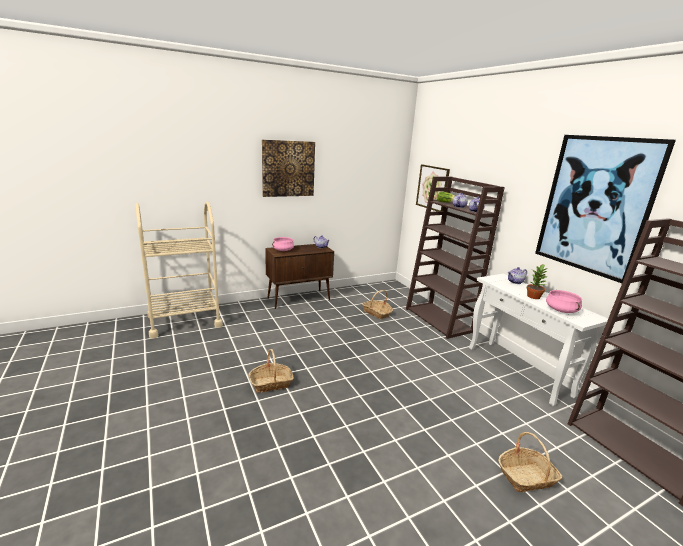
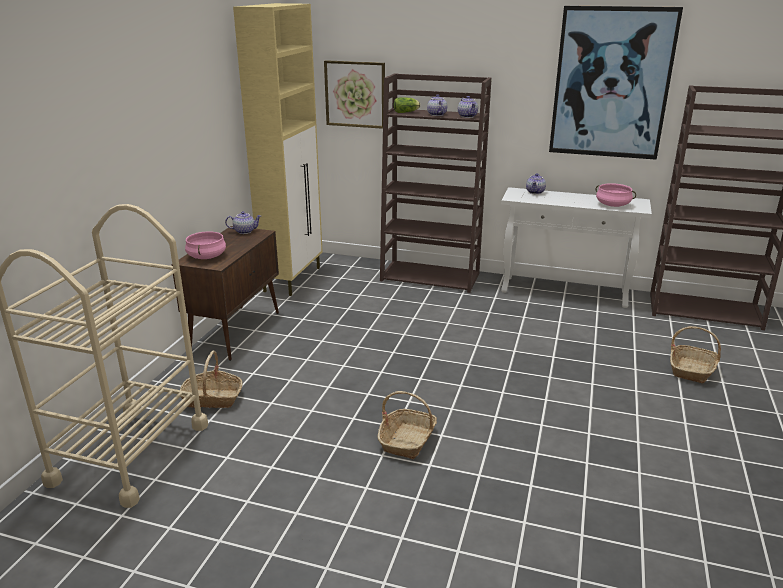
camera: 45 degrees left, 5 degrees up
picture [262,140,315,197] -> none
basket [362,290,393,319] -> basket moved to [180,351,243,408]
potted plant [526,264,548,299] -> none
none -> beige cabinet [233,3,323,296]

